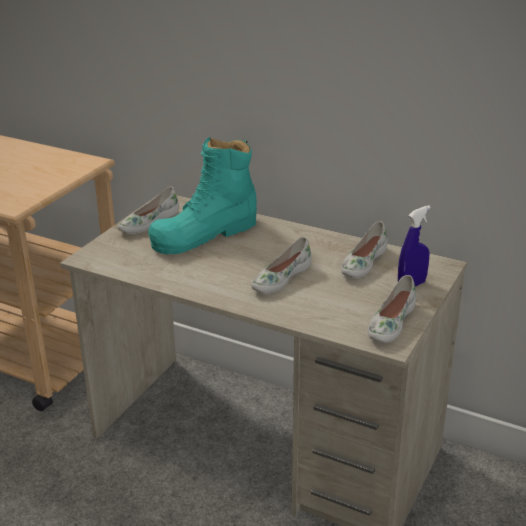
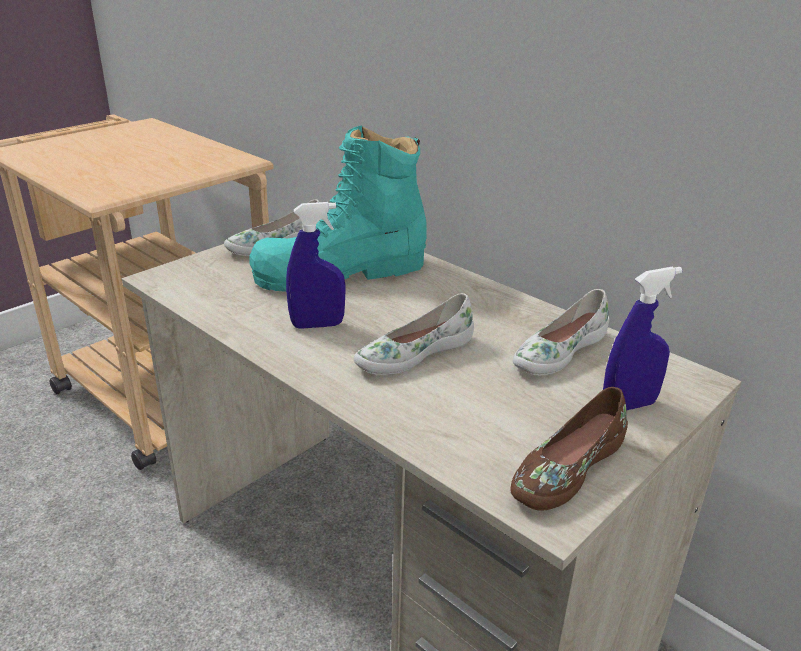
camera: 15 degrees right, 0 degrees up
white shoe [368,275,417,343] -> brown shoe [510,387,628,511]
none -> blue spray bottle [286,202,346,329]

